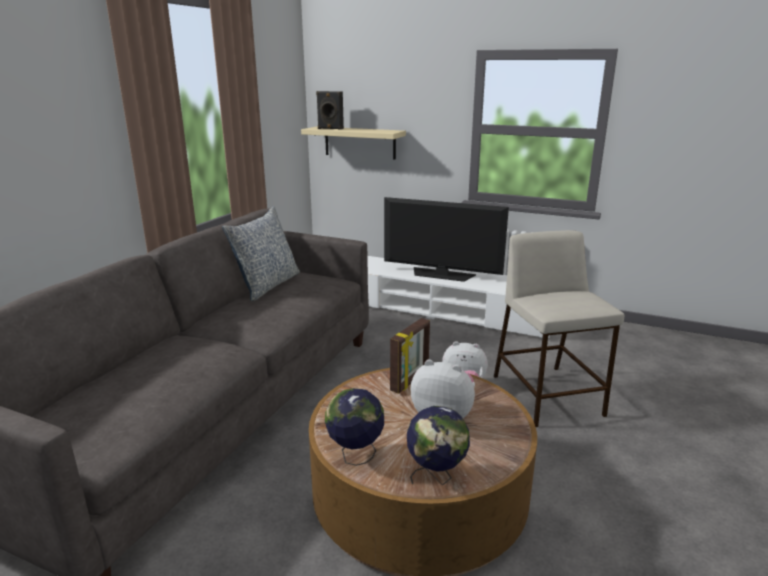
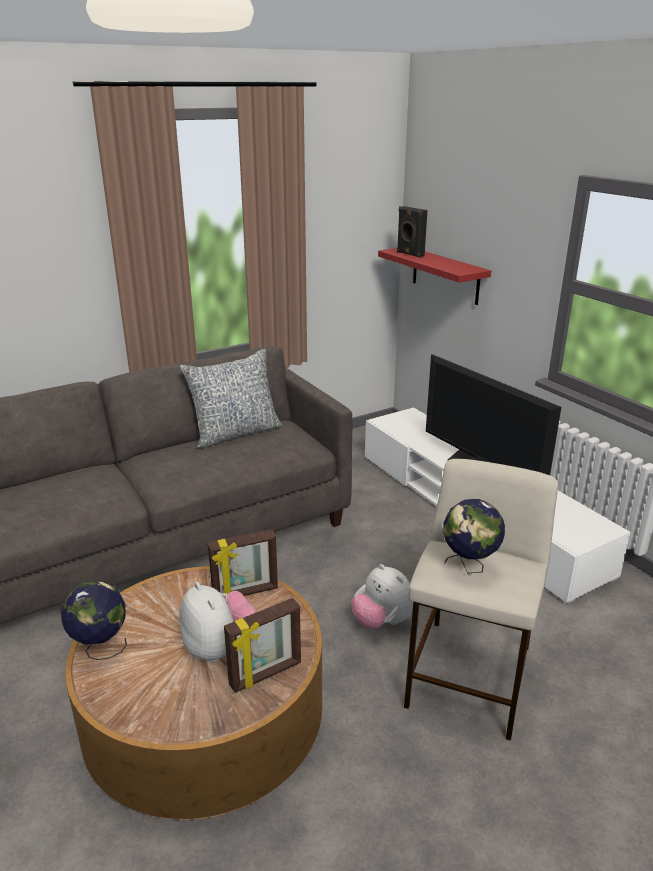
camera: 35 degrees right, 5 degrees up
beige shelf [301,126,406,160] -> red shelf [378,248,491,305]
globe [407,406,470,485] -> globe moved to [443,499,505,573]
none -> picture frame [224,598,301,693]

